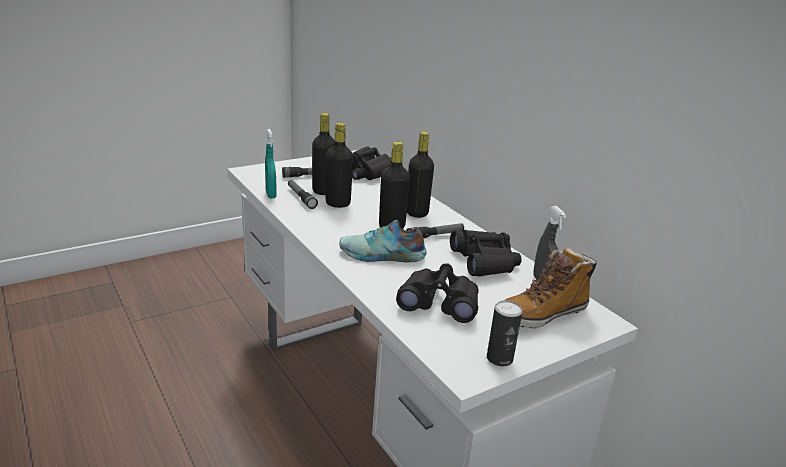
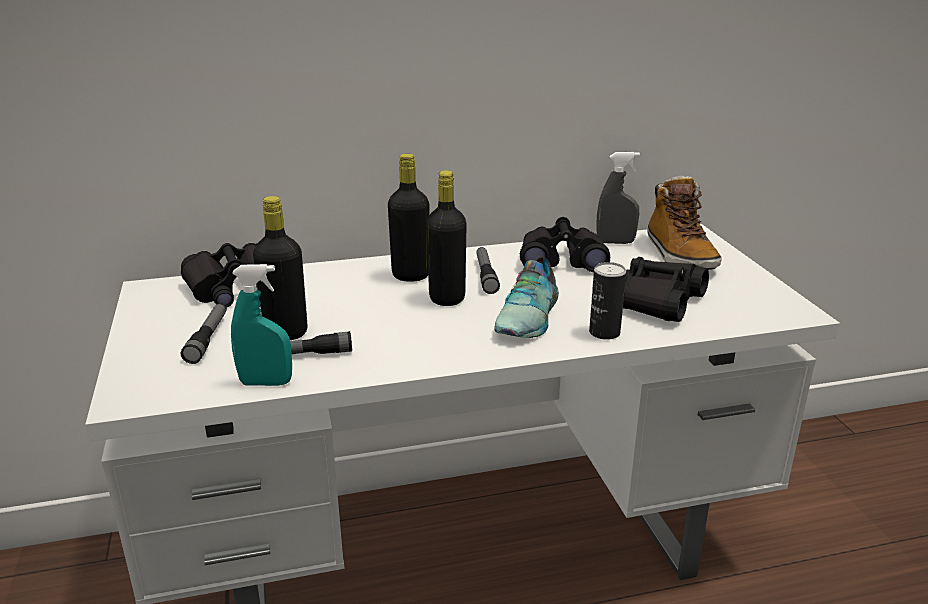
camera: 70 degrees left, 0 degrees up
black bottle [326,123,353,208] -> none
can [487,300,523,366] -> can moved to [589,262,626,340]

